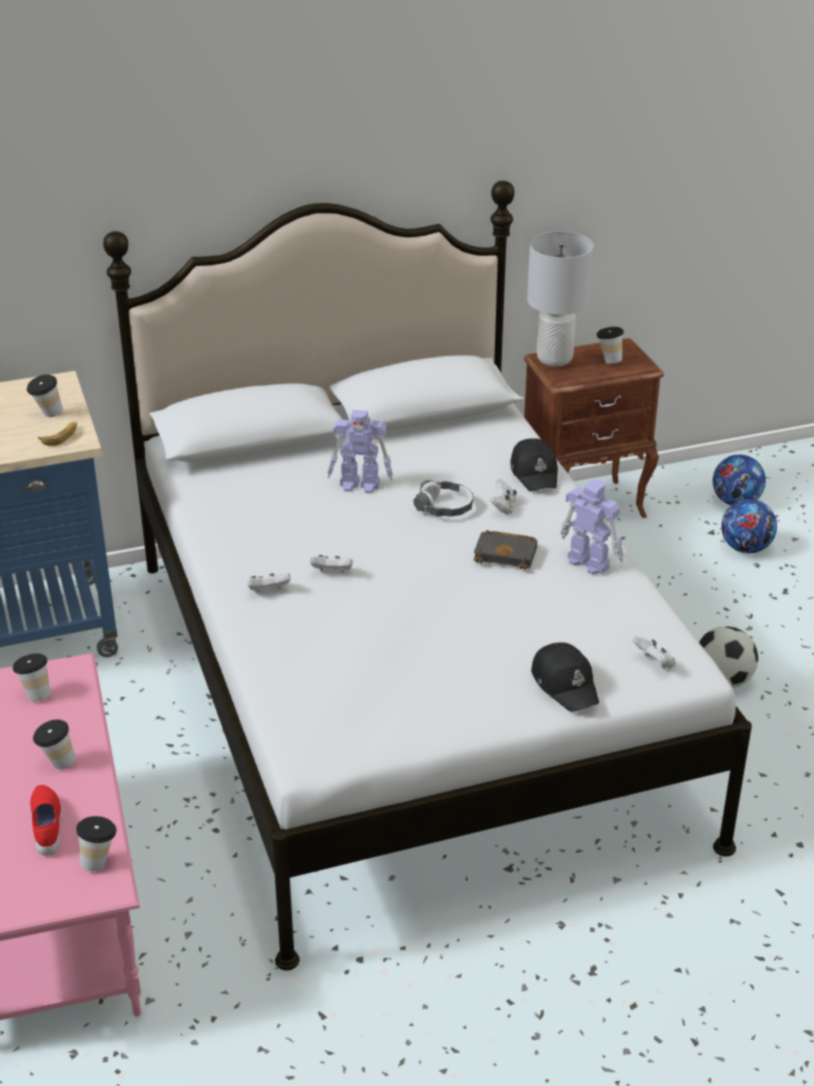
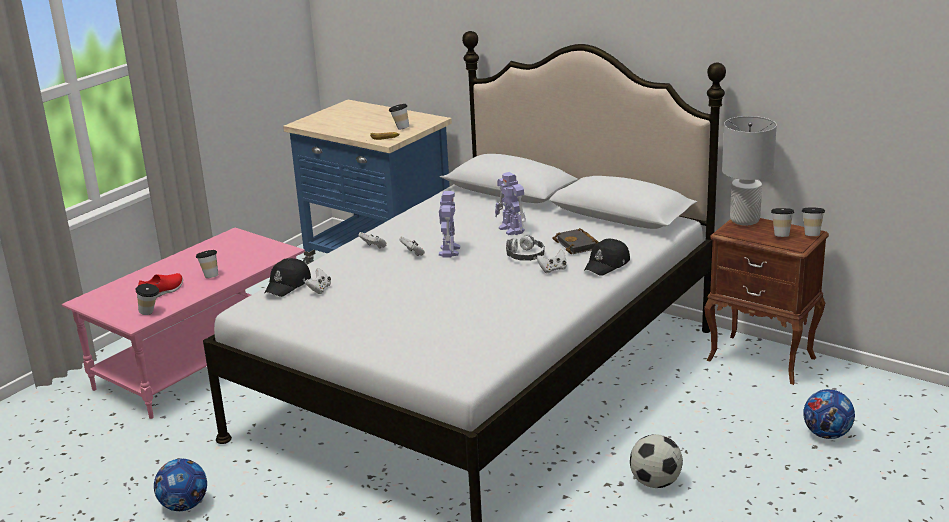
camera: 55 degrees right, 10 degrees down
cup [12,653,51,702] -> cup moved to [802,208,825,236]
black book [473,530,537,570] -> black book moved to [552,228,599,254]
black cap [531,642,599,712] -> black cap moved to [265,258,311,297]
toy robot [560,480,623,575] -> toy robot moved to [439,191,460,257]
white game controller [633,636,676,669] -> white game controller moved to [305,268,331,294]
football [713,455,766,505] -> football moved to [154,459,207,511]

